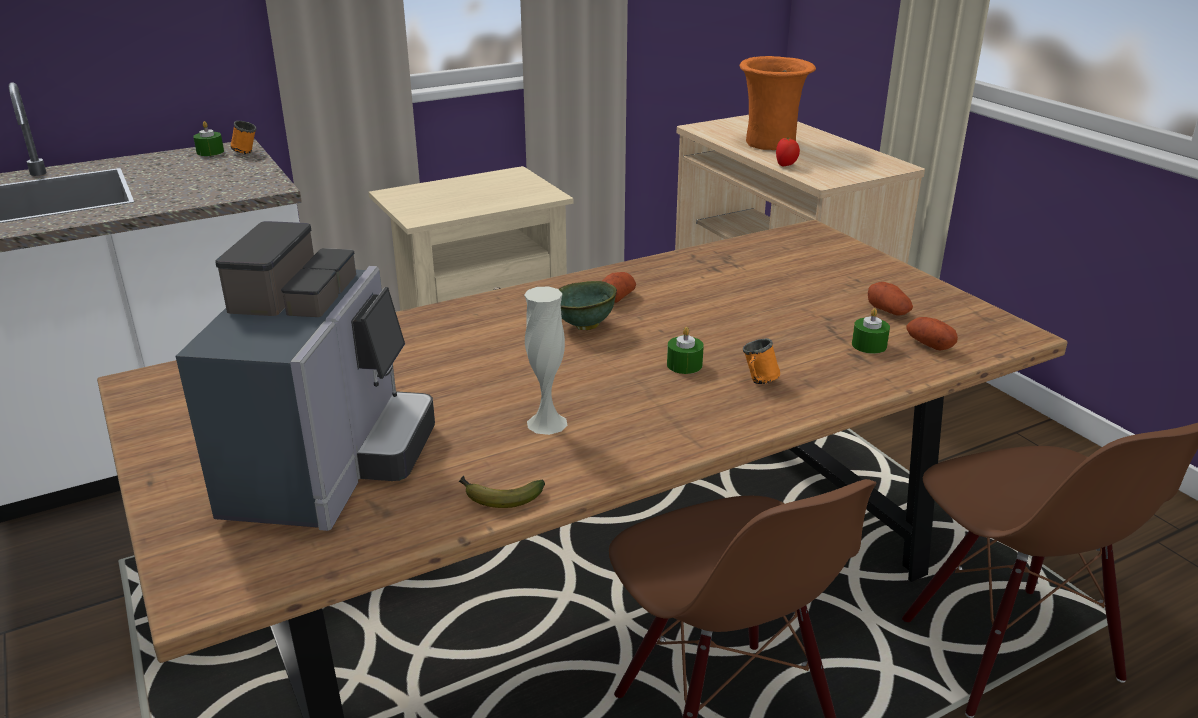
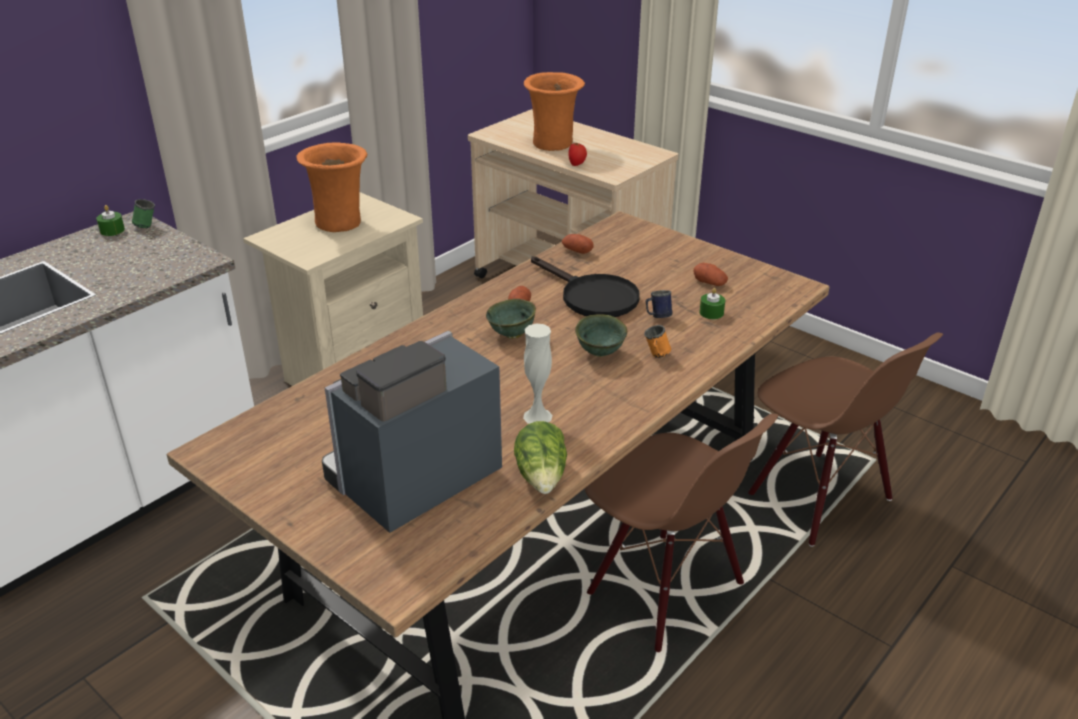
camera: 20 degrees left, 5 degrees up
coffee machine [175,221,435,531] -> coffee machine turned 120 degrees counterclockwise [322,330,502,533]
orange mug [231,121,257,154] -> green mug [132,199,155,228]
banana [459,476,545,508] -> lettuce [514,421,567,494]
green candle [667,327,704,374] -> green bowl [575,314,627,357]
potato [906,317,958,350] -> potato moved to [562,234,594,254]
none -> orange vase [296,142,367,232]
none -> black frying pan [531,256,640,317]
none -> blue mug [646,290,673,318]

